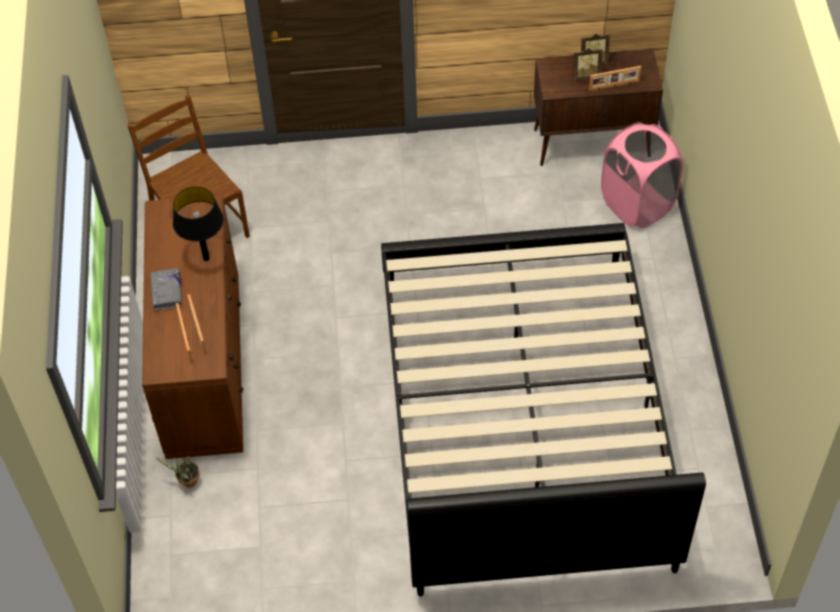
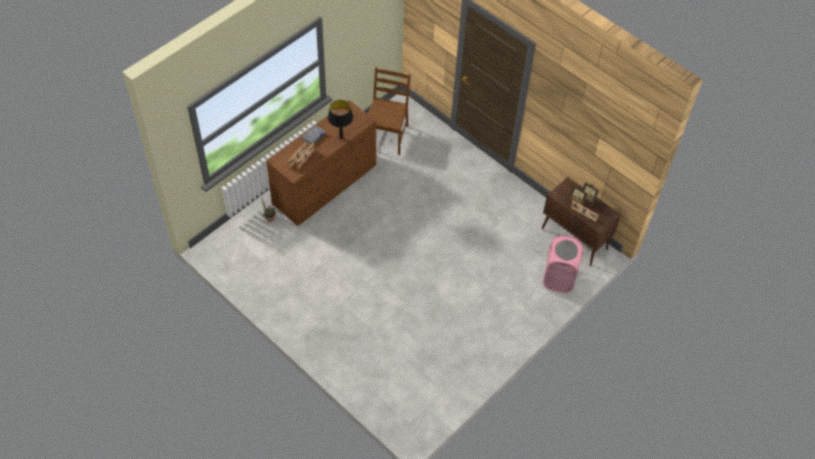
camera: 45 degrees right, 0 degrees up
black bed [381,223,706,596] -> none

